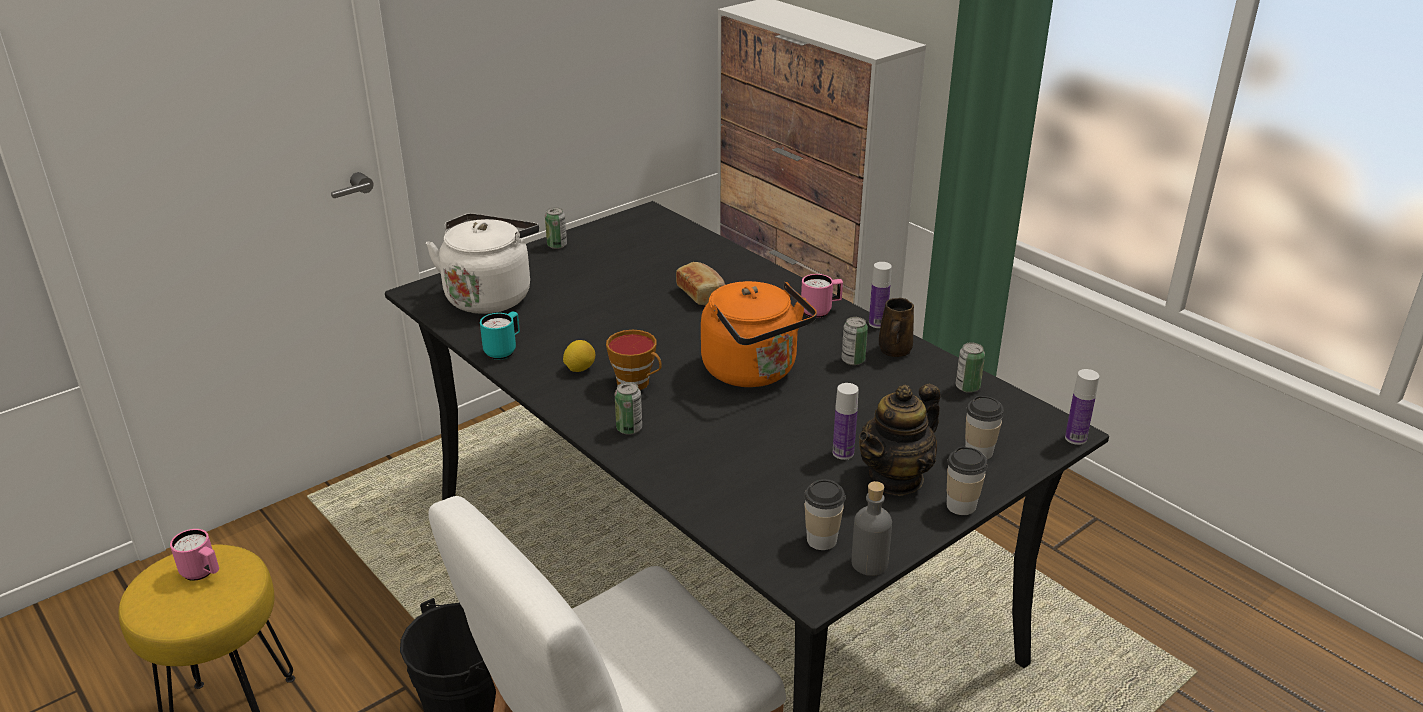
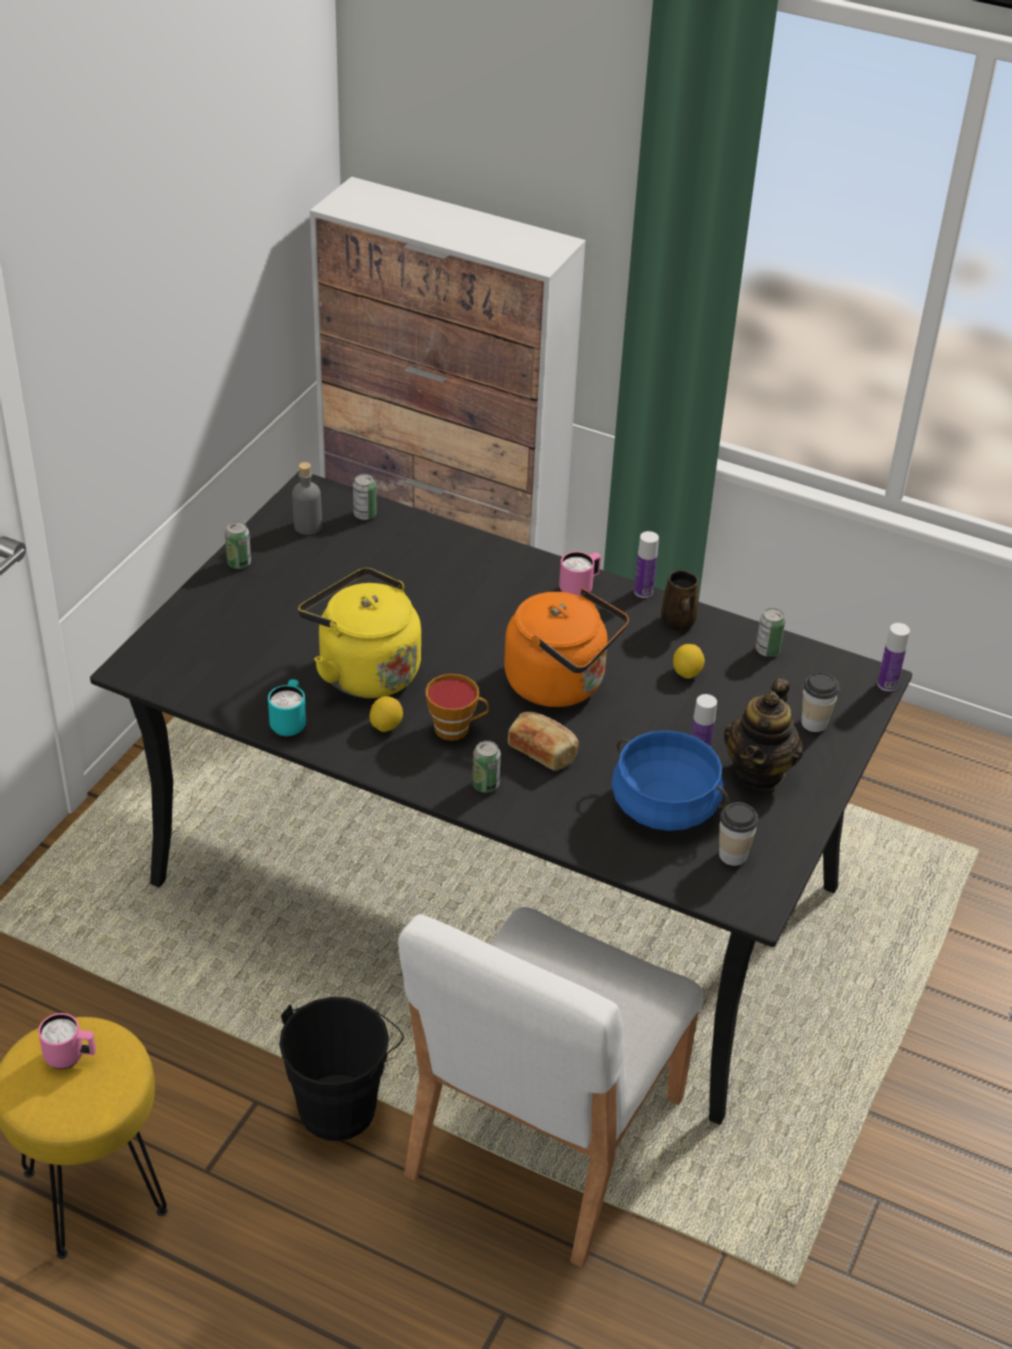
camera: 25 degrees left, 10 degrees up
white kettle [426,213,539,314] -> none
bread [676,262,725,305] -> bread moved to [508,712,579,771]
can [841,317,868,365] -> can moved to [353,474,377,520]
grey bottle [852,481,892,576] -> grey bottle moved to [292,462,322,535]
cup [947,446,988,515] -> none
none -> yellow kettle [298,568,421,698]
none -> blue cooking pot [611,730,729,831]
none -> lemon [673,644,705,679]

